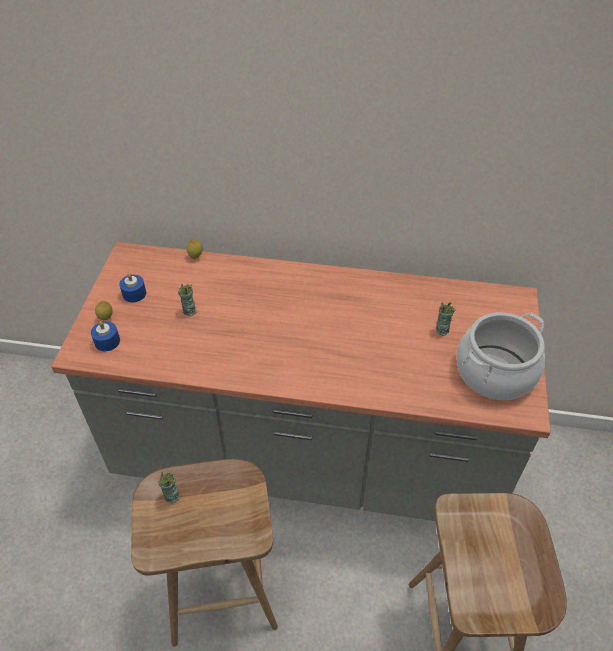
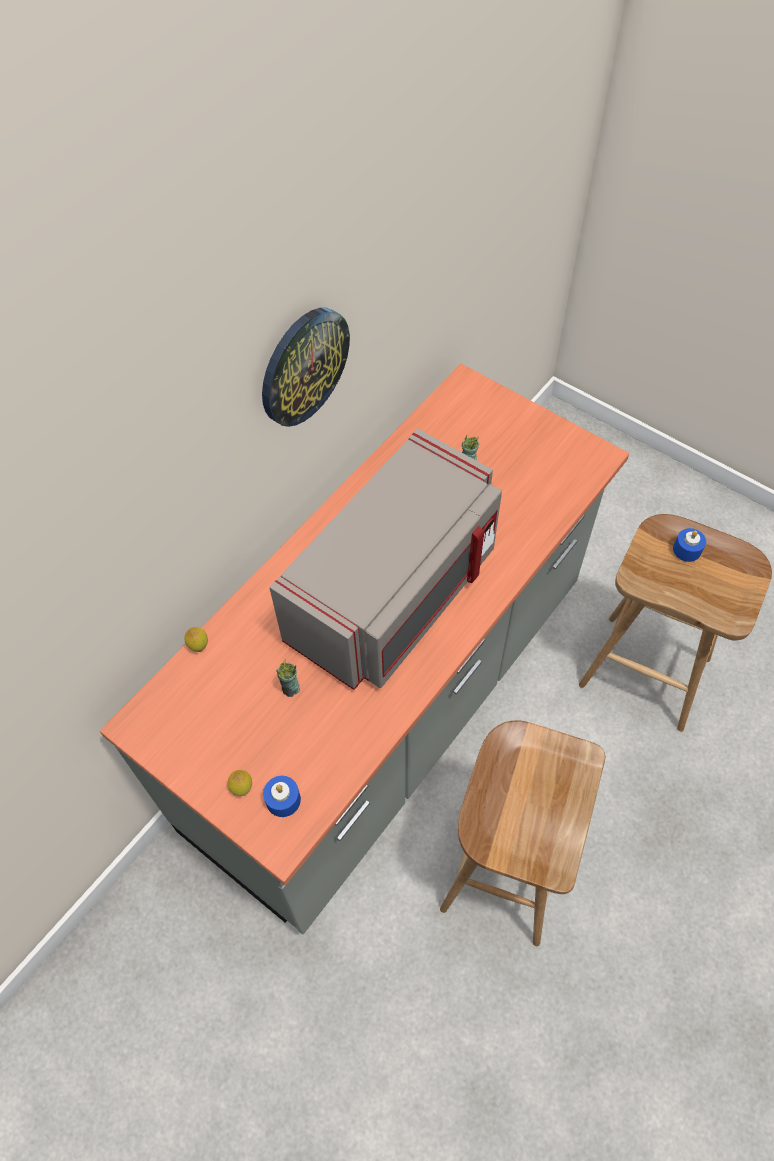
camera: 60 degrees left, 10 degrees up
blue candle [119,273,146,302] -> blue candle moved to [673,528,706,562]
cup [159,471,180,503] -> none
cooking pot [456,312,545,400] -> none
none -> wall clock [262,308,350,427]
none -> grey microwave [269,428,502,690]

